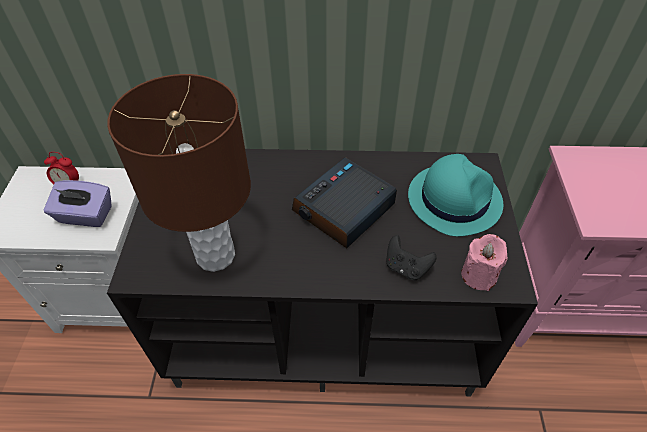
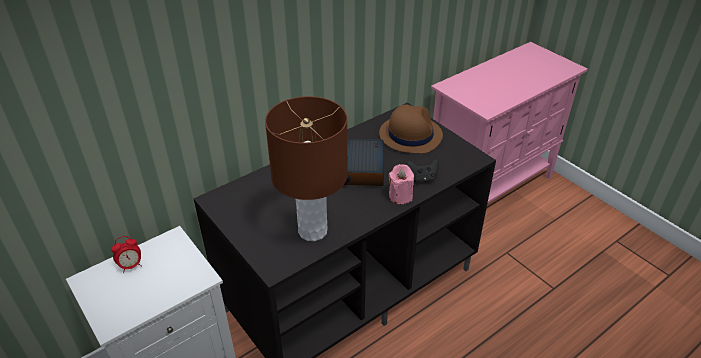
camera: 40 degrees left, 10 degrees down
purple tissue box [44,180,112,227] -> none
turquoise hat [408,154,503,237] -> brown hat [379,105,443,153]
pink candle [461,234,508,291] -> pink candle moved to [389,164,414,204]

